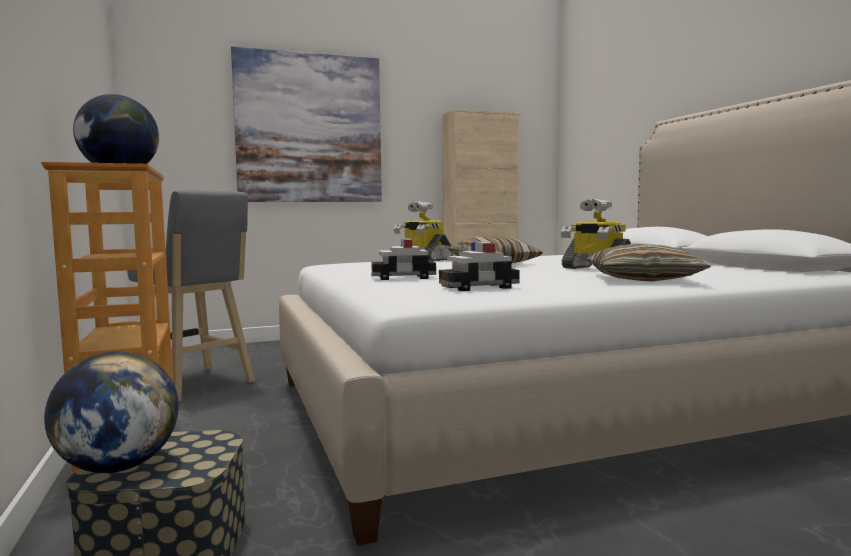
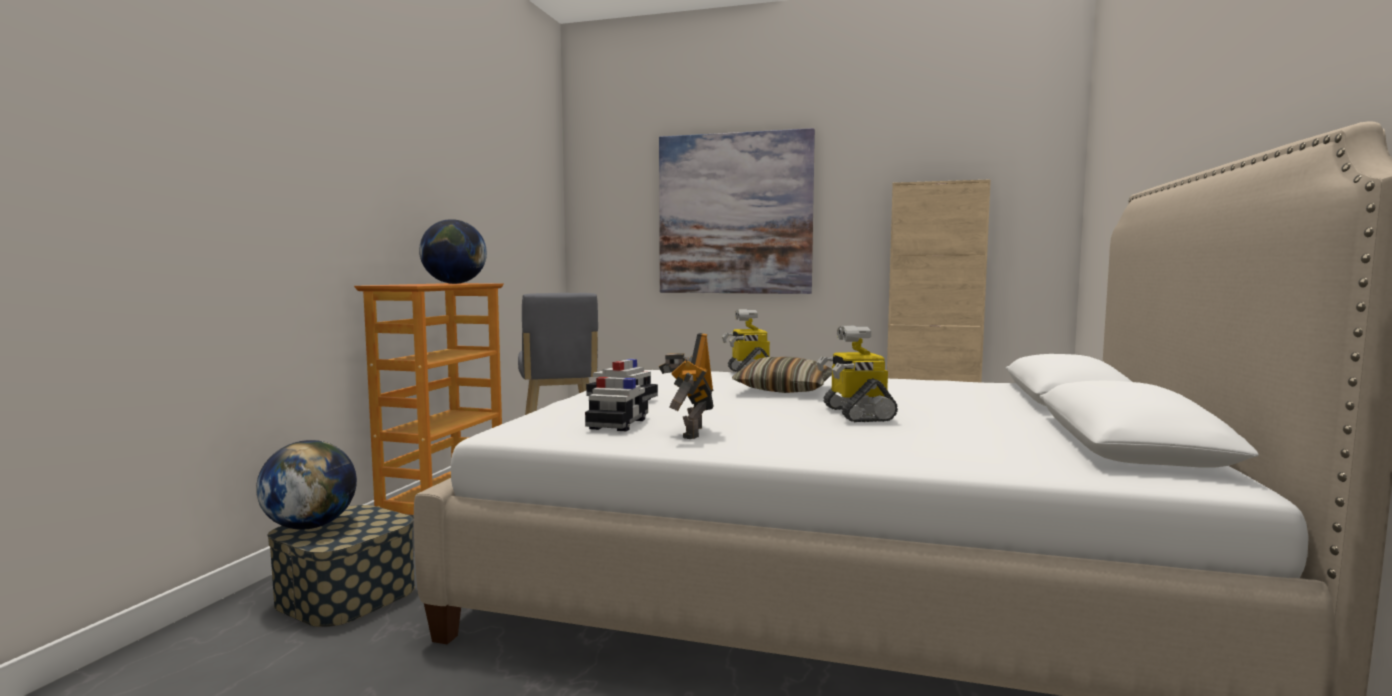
camera: 35 degrees right, 0 degrees up
toy car [439,242,520,291] -> toy car turned 90 degrees clockwise [585,377,648,431]
pillow [586,244,710,282] -> none
none -> toy robot [659,333,714,439]

